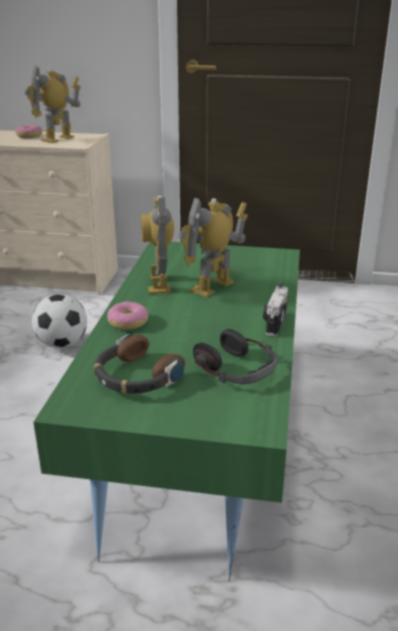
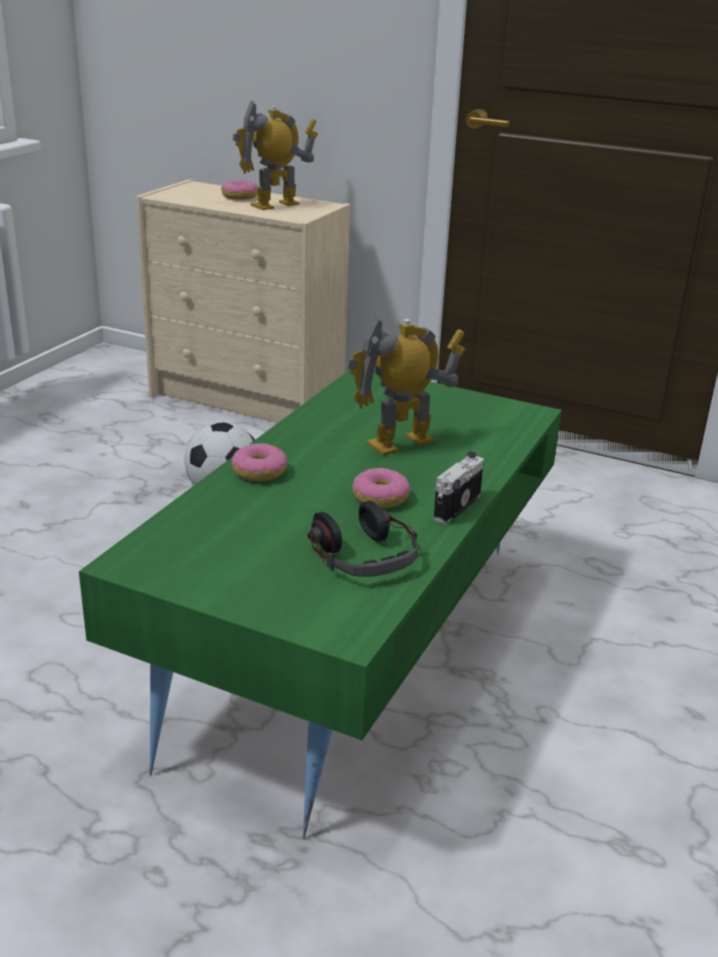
camera: 15 degrees right, 0 degrees up
headphones [94,334,185,394] -> none
toy robot [141,196,174,294] -> none
none -> donut [353,468,410,508]

